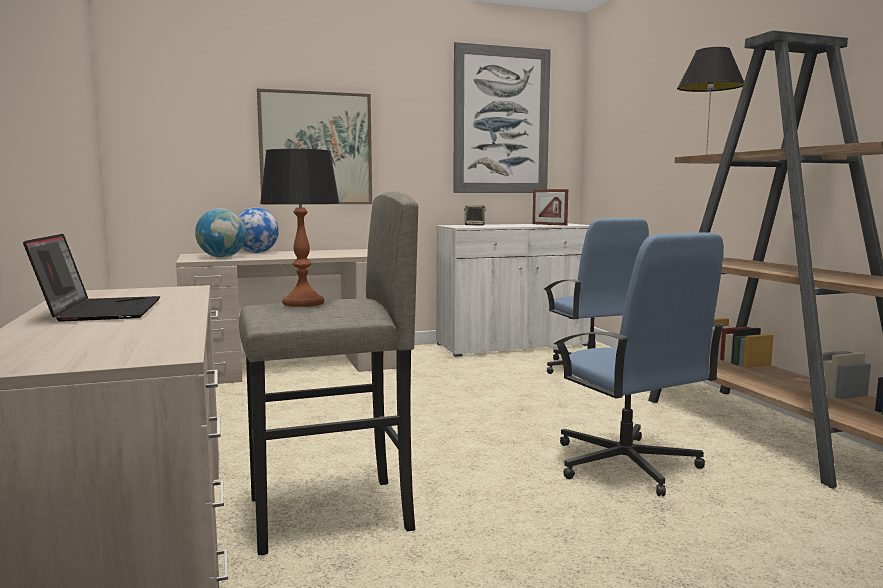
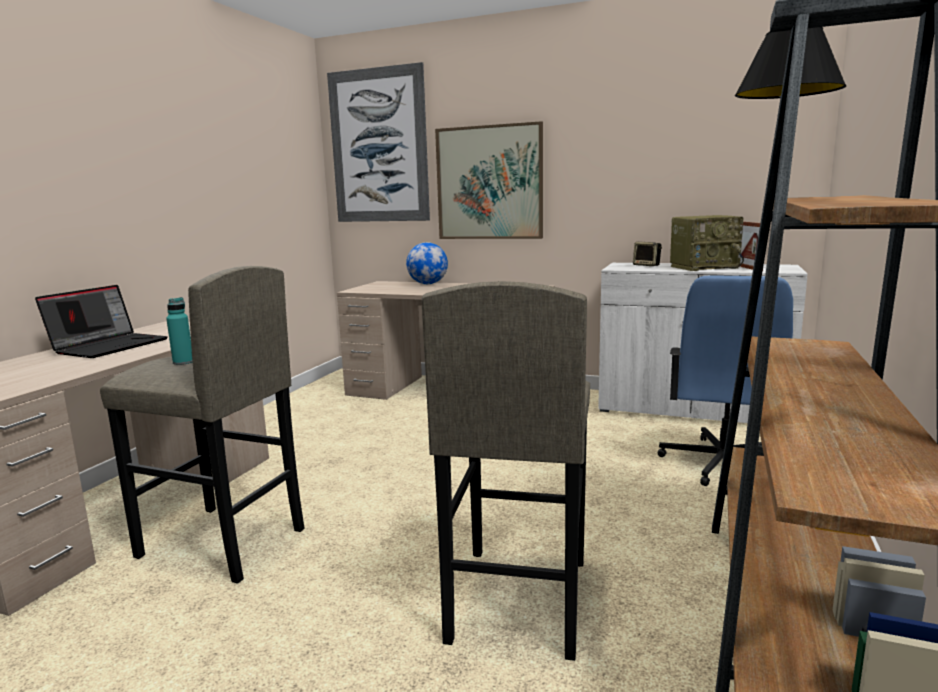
camera: 40 degrees right, 5 degrees up
globe [195,208,246,258] -> none
table lamp [260,149,340,307] -> turquoise bottle [166,297,192,365]
picture [454,42,551,193] -> picture moved to [327,62,430,222]
blue office chair [554,232,725,496] -> grey stool [421,281,590,661]
none -> radio [670,215,744,271]

